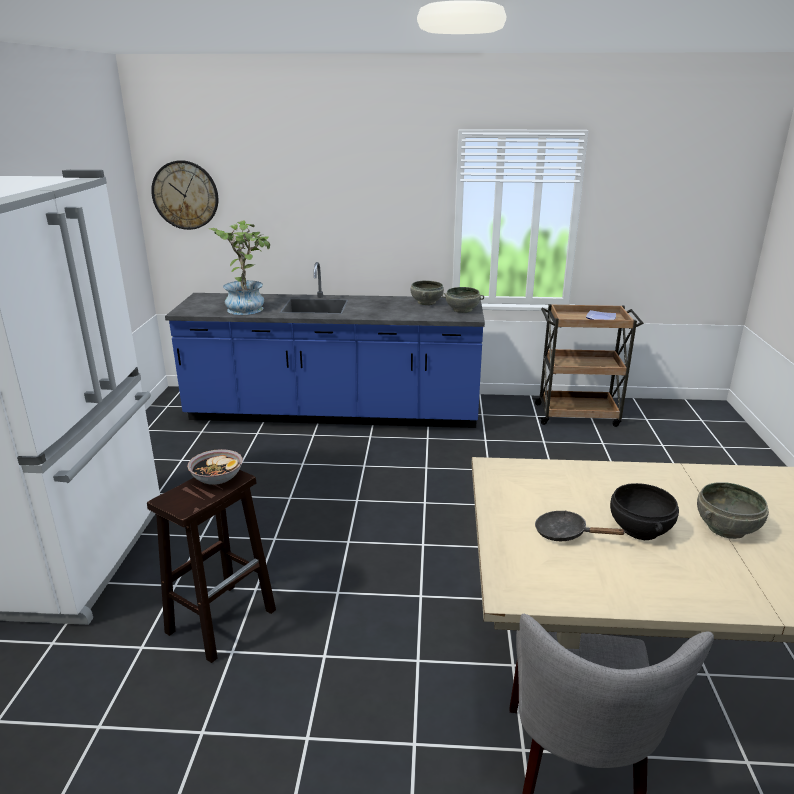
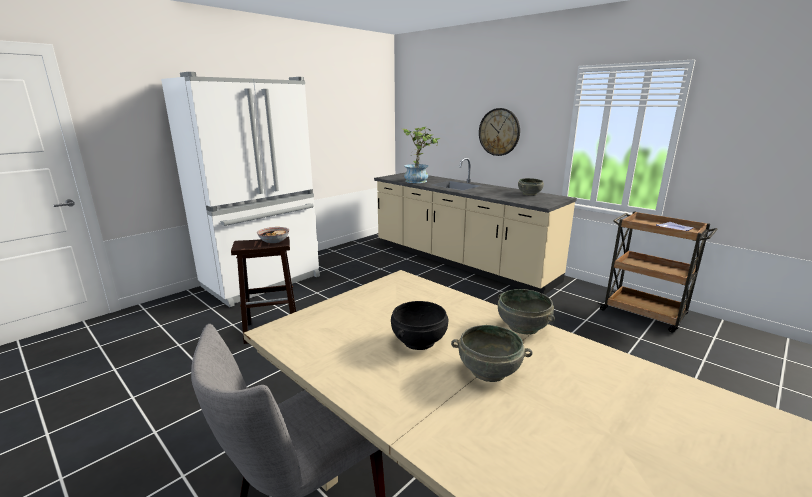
camera: 40 degrees right, 5 degrees down
wall clock [151,160,218,230] -> wall clock moved to [479,108,520,156]
blue counter [165,262,485,428] -> beige counter [374,158,577,295]
grey bowl [442,287,484,313] -> grey bowl moved to [498,289,555,334]
black frying pan [535,510,626,541] -> none

